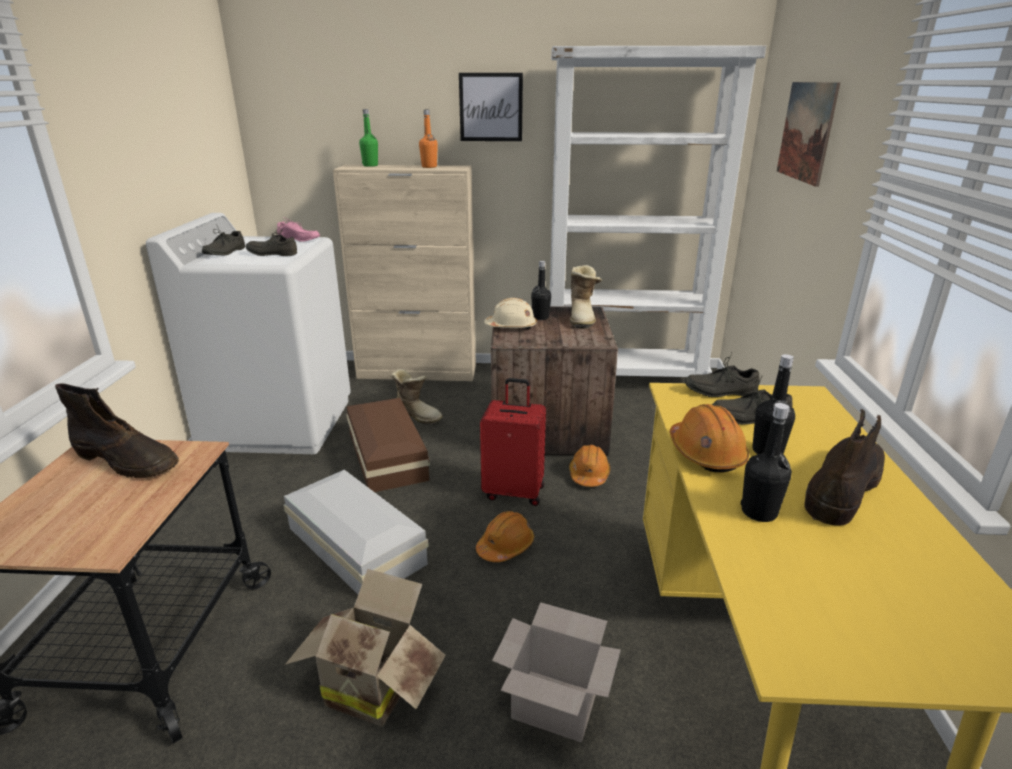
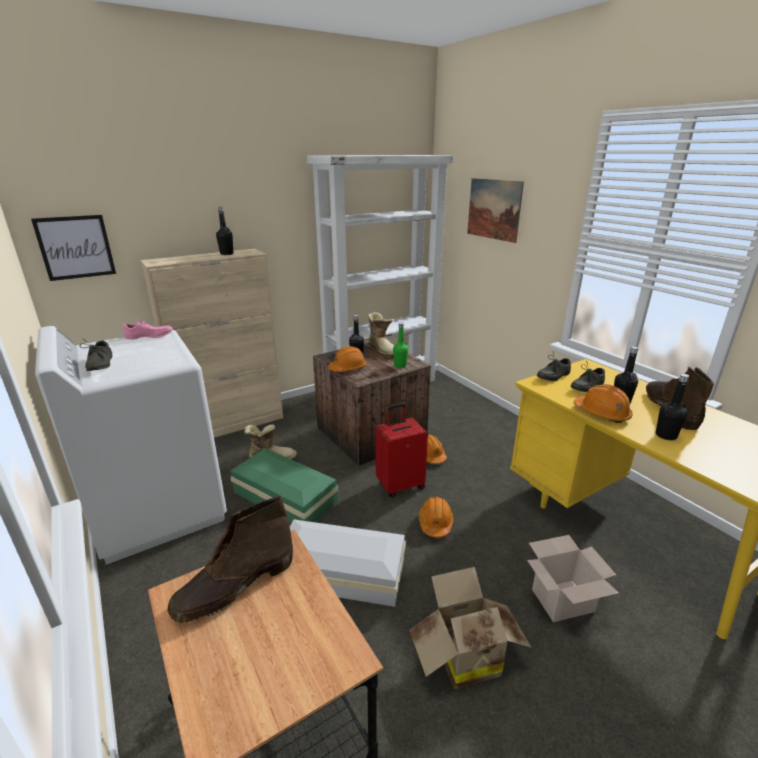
camera: 35 degrees left, 0 degrees up
brown boot [55,383,179,478] -> brown boot turned 150 degrees clockwise [168,496,293,623]
grey shoe [246,227,297,256] -> none
brown storage box [346,398,430,492] -> green storage box [230,448,338,523]
green bottle [359,109,378,167] -> green bottle moved to [393,323,409,368]
orange bottle [419,110,438,168] -> black bottle [216,207,233,255]
picture [459,73,523,141] -> picture moved to [31,215,116,281]
beige hard hat [484,298,537,330] -> orange hard hat [328,346,367,372]

